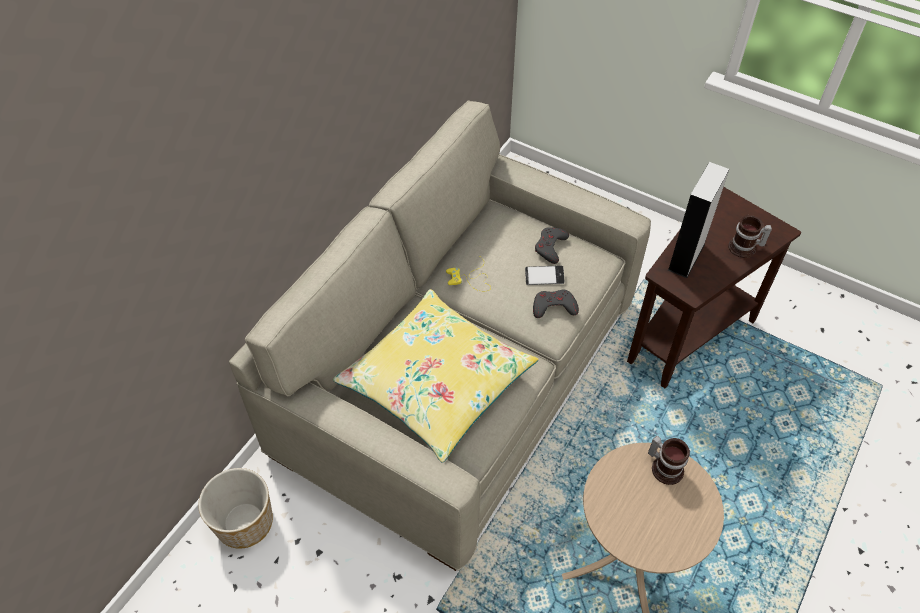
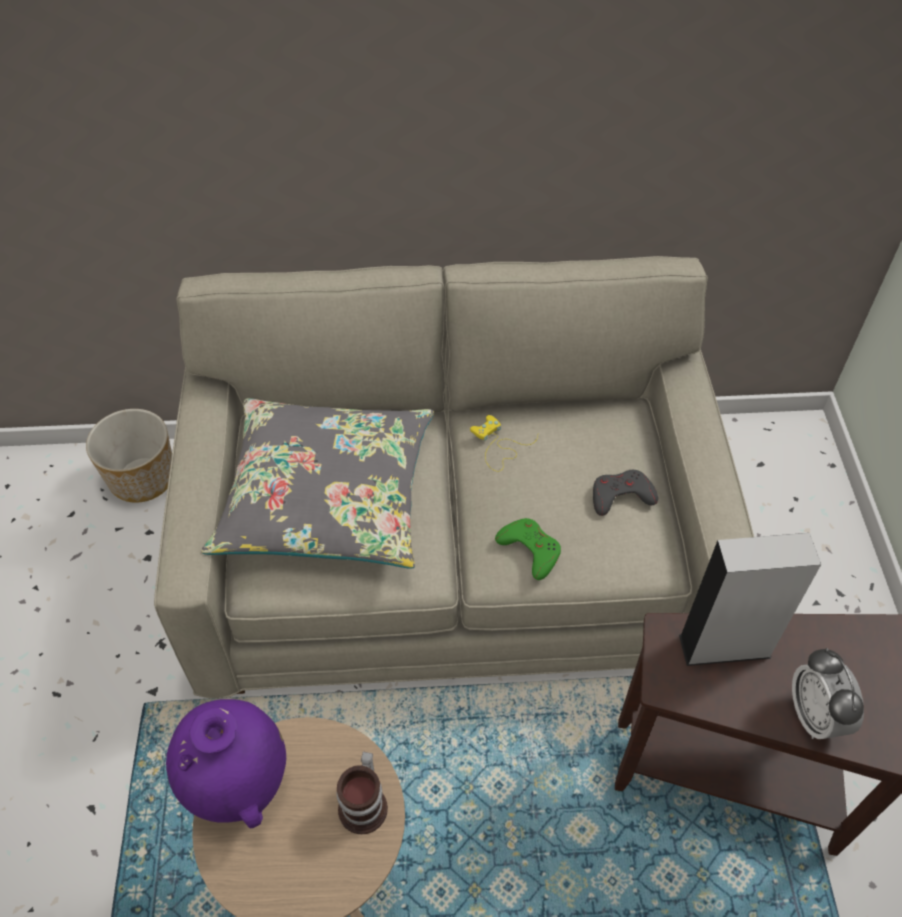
camera: 55 degrees right, 0 degrees up
yellow pillow [333,289,538,463] -> grey pillow [201,398,434,569]
phone [525,266,565,285] -> none
grey game controller [533,290,579,318] -> green game controller [495,518,561,580]
mug [728,215,772,258] -> alarm clock [792,648,864,739]
none -> purple vase [166,699,286,828]

